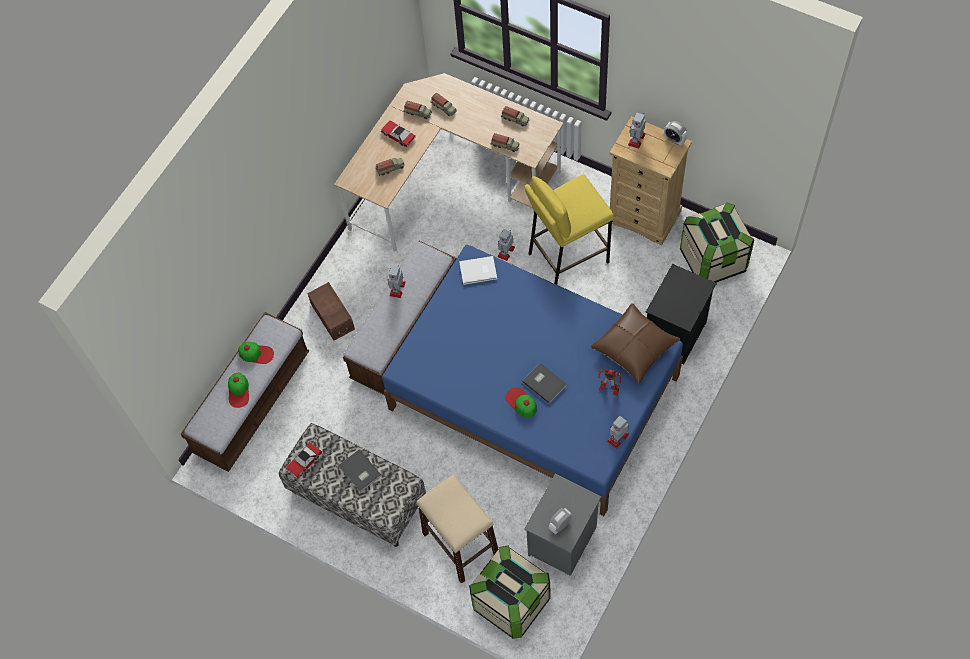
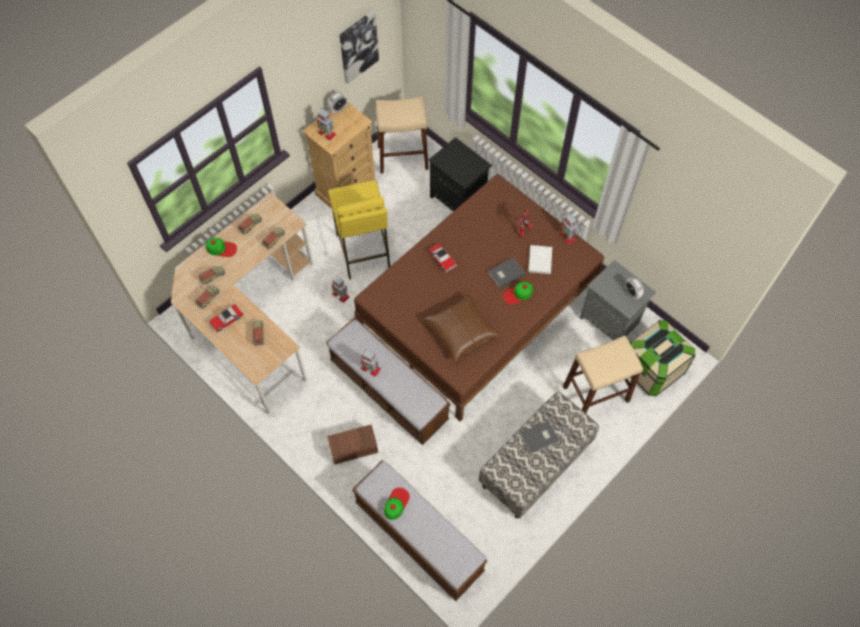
camera: 80 degrees left, 0 degrees up
cap [228,373,249,408] -> cap moved to [206,238,237,257]
toy car [285,442,322,479] -> toy car moved to [428,243,457,272]
blue bed [382,245,683,516] -> brown bed [354,174,604,422]
white book [459,256,497,285] -> white book moved to [528,245,552,274]
brown pillow [591,303,680,384] -> brown pillow moved to [424,293,500,362]
storage box [680,202,754,283] -> beige stool [376,96,429,174]
none -> picture [340,10,379,84]

